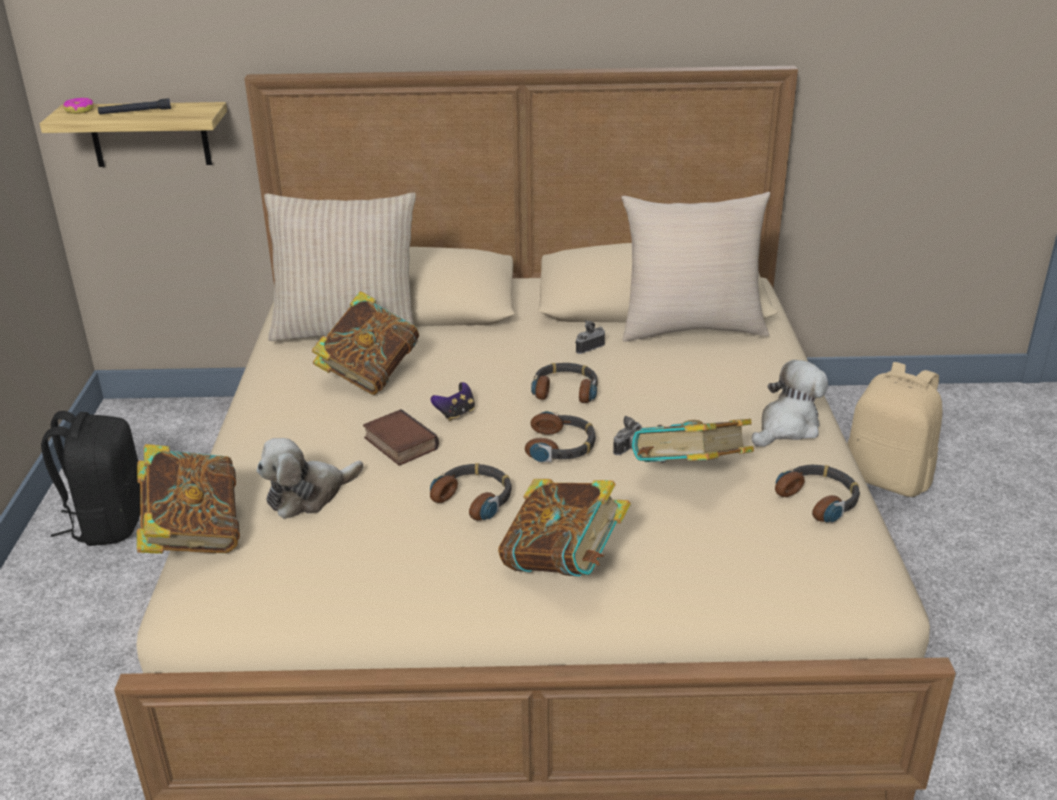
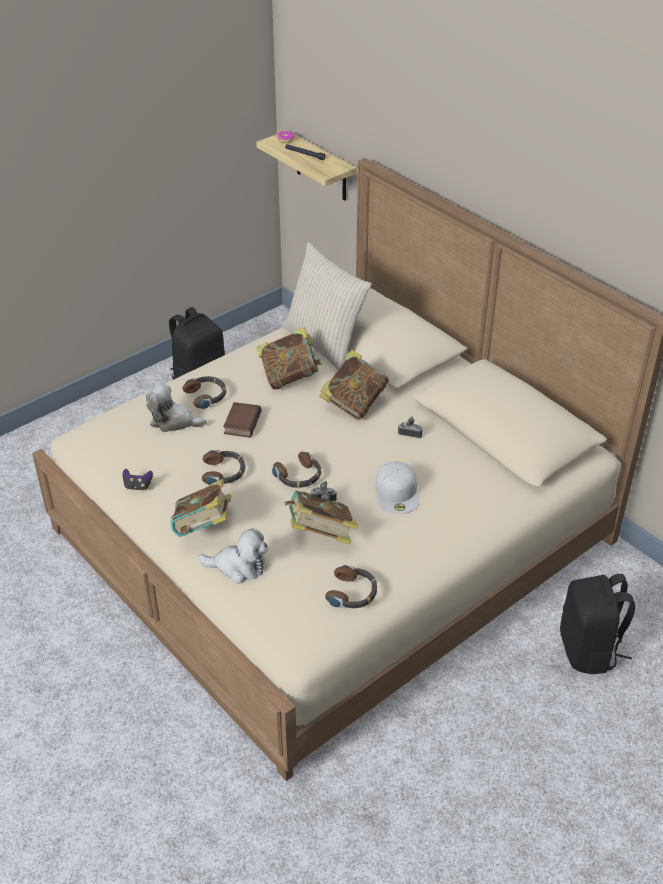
camera: 50 degrees right, 10 degrees up
book [137,444,240,554] -> book moved to [319,350,389,420]
game controller [431,382,475,421] -> game controller moved to [123,469,153,491]
headphones [531,363,598,403] -> headphones moved to [182,376,226,409]
beige pillow [621,192,770,342] -> none
plush toy [751,360,828,447] -> plush toy moved to [198,528,267,584]
beige backpack [847,362,943,497] -> black backpack [560,574,635,674]
none -> white cap [376,461,419,514]

